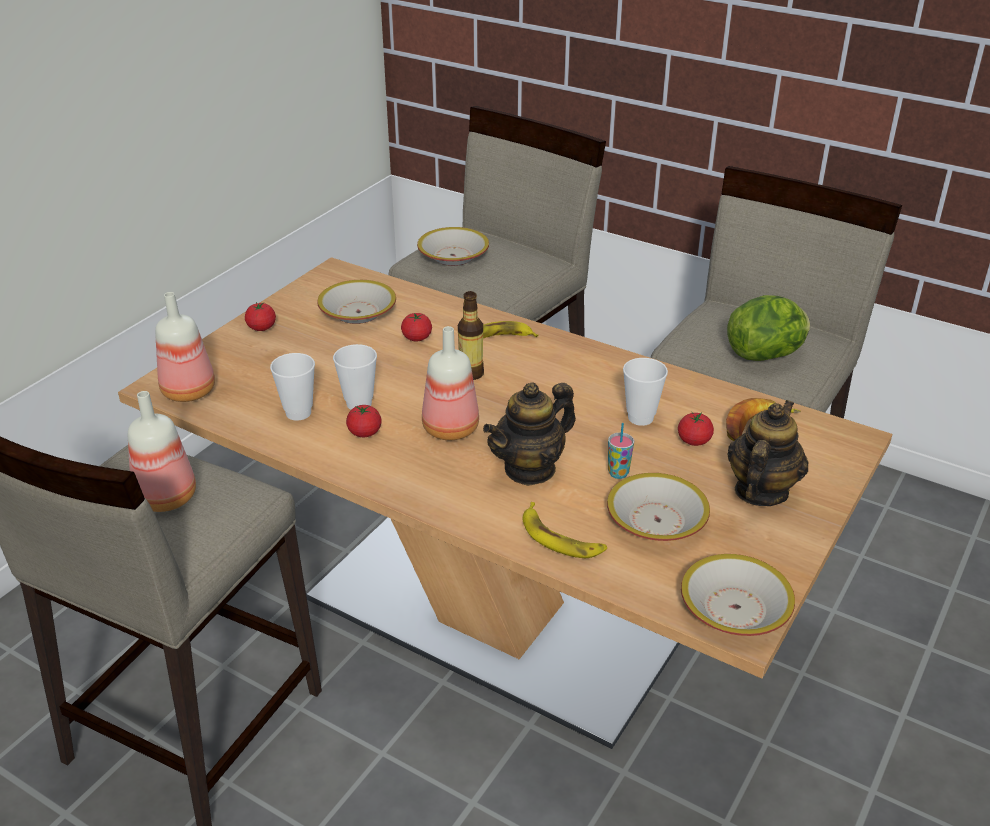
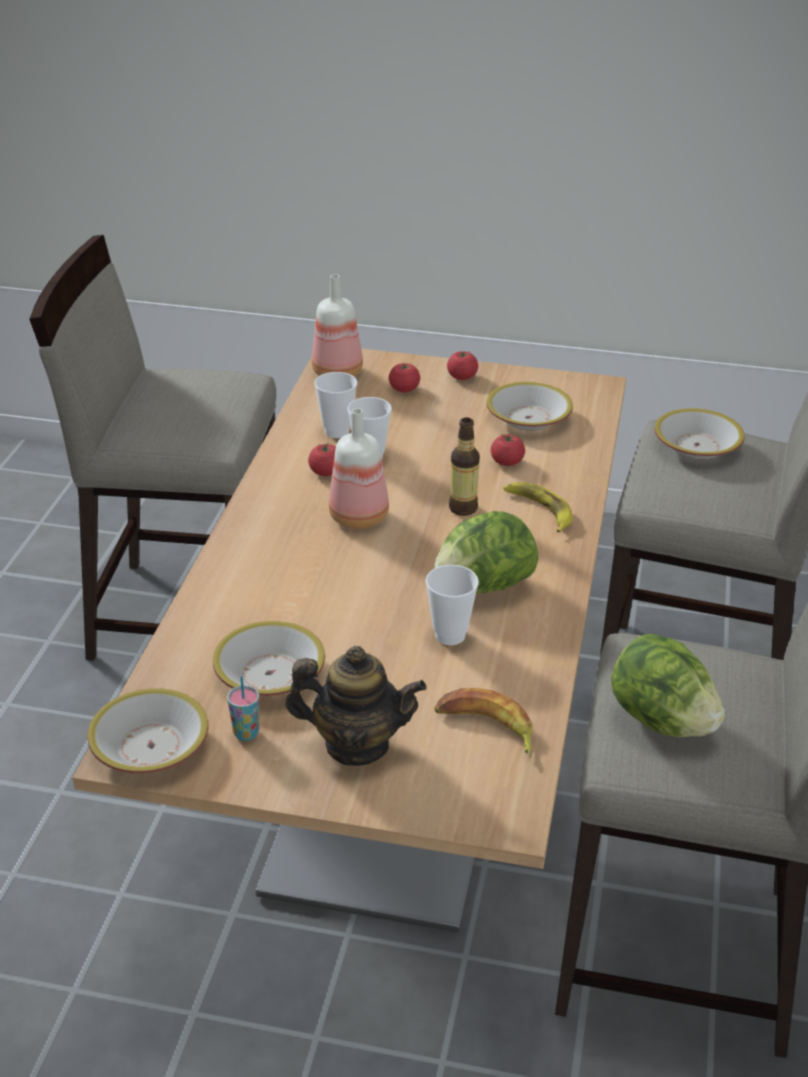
camera: 70 degrees right, 0 degrees up
bottle [128,391,196,512] -> none
teapot [483,382,576,486] -> none
banana [523,502,607,558] -> none
cup [608,423,634,479] -> cup moved to [227,676,259,741]
tomato [678,412,714,446] -> tomato moved to [389,363,420,392]
none -> lettuce [434,511,538,594]

